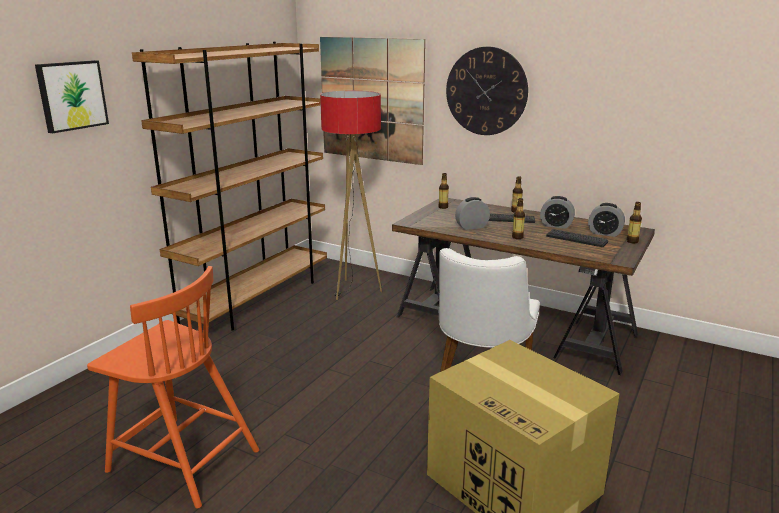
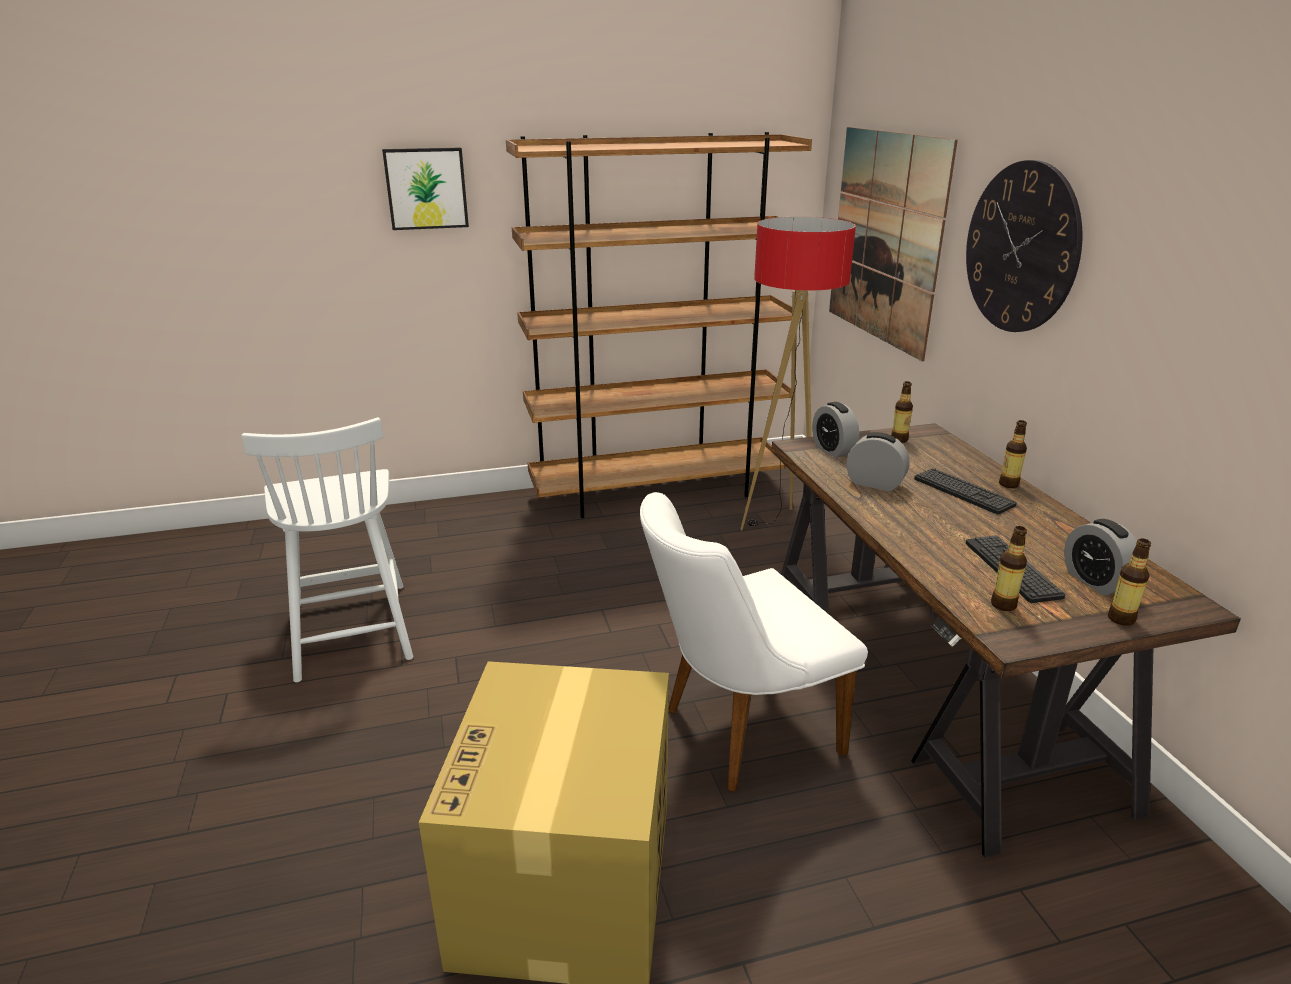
camera: 45 degrees right, 5 degrees up
orange chair [87,266,259,509] -> white chair [241,417,413,683]
bottle [512,198,525,239] -> bottle moved to [991,526,1027,611]
alarm clock [540,196,575,229] -> alarm clock moved to [812,402,859,458]

